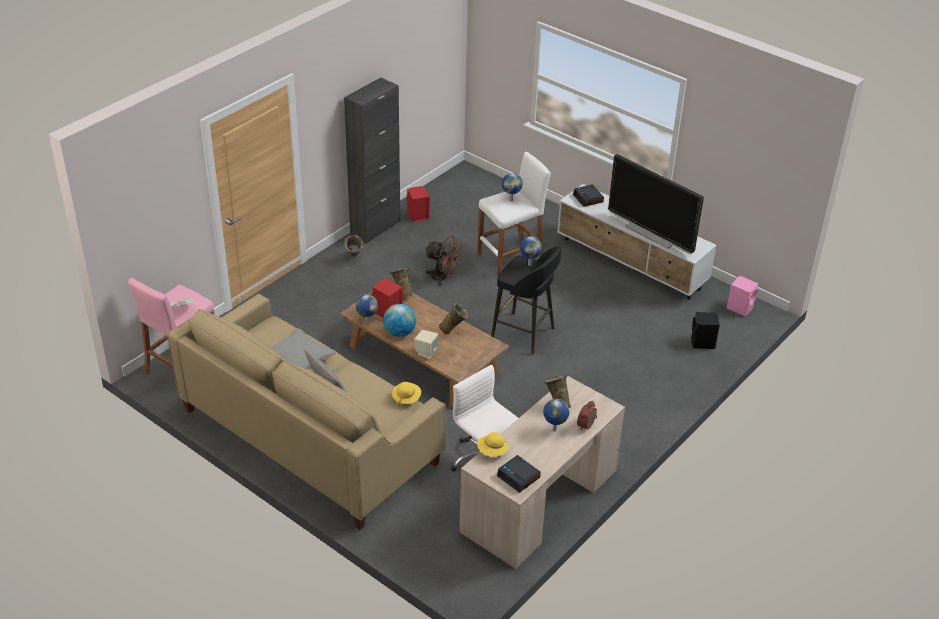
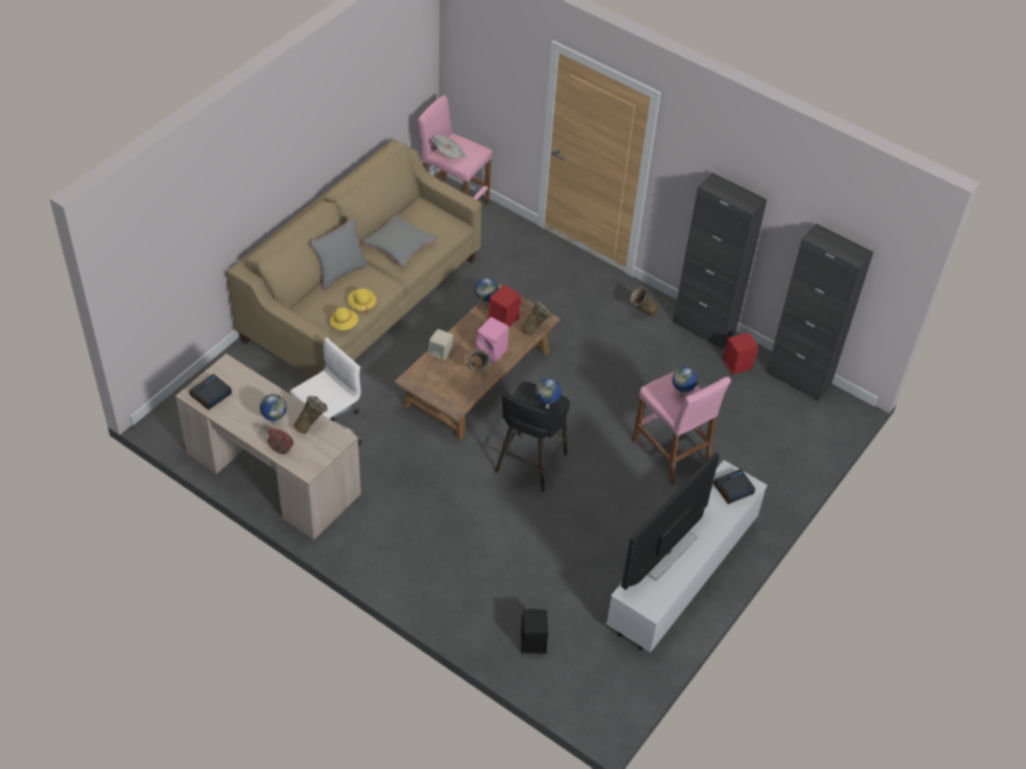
camera: 85 degrees right, 10 degrees up
globe [383,304,416,337] -> none
brown fan [425,236,462,286] -> none
white stool [477,152,551,276] -> pink stool [632,371,731,485]
yellow hat [477,432,508,457] -> yellow hat moved to [347,289,376,314]
pink speaker [727,276,758,316] -> pink speaker moved to [476,317,509,364]
none -> black cabinet [767,224,873,401]

